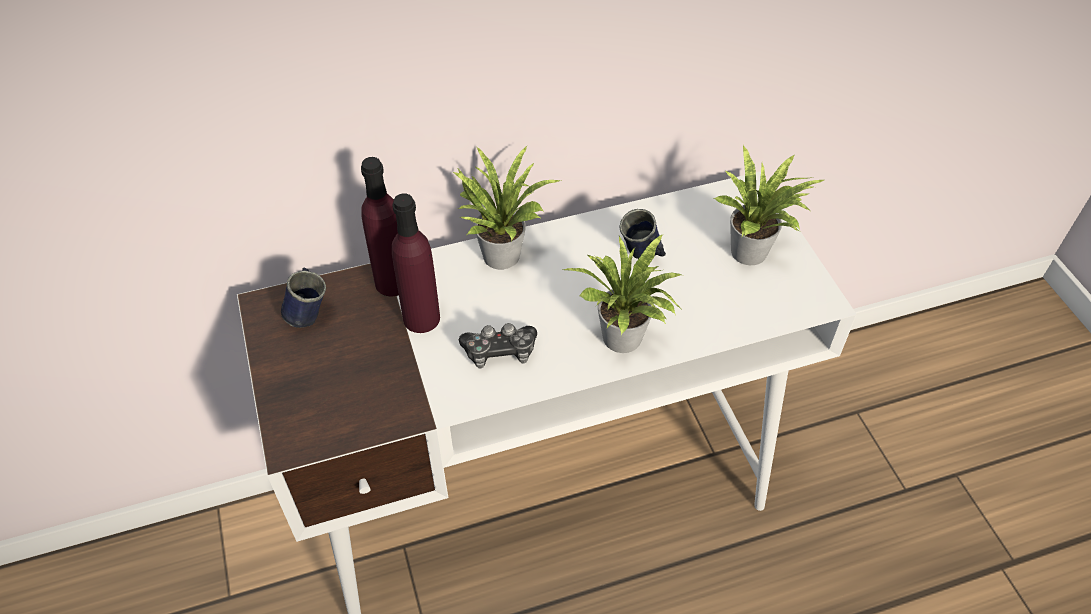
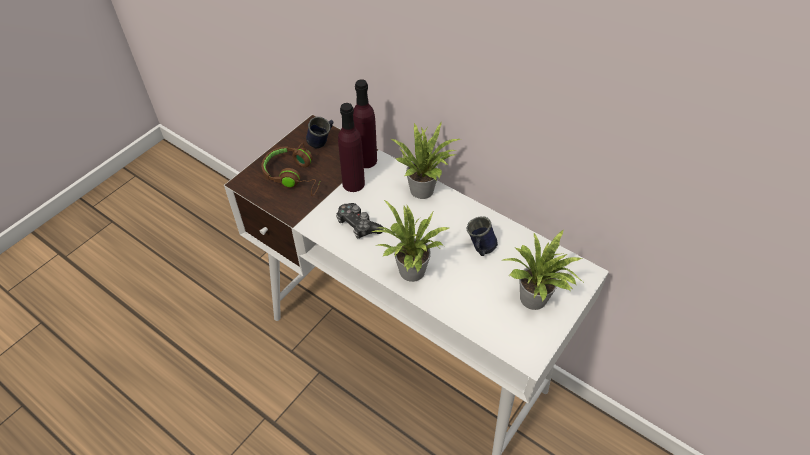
camera: 55 degrees right, 0 degrees up
none -> brown headphones [261,143,320,196]

